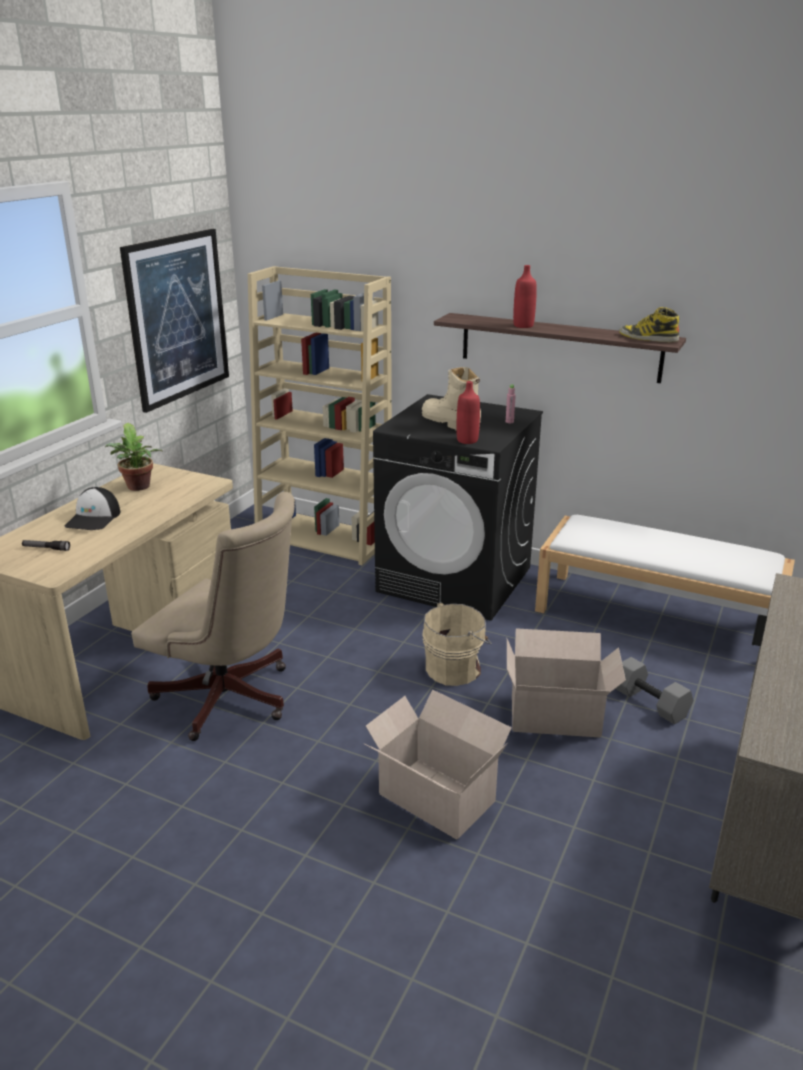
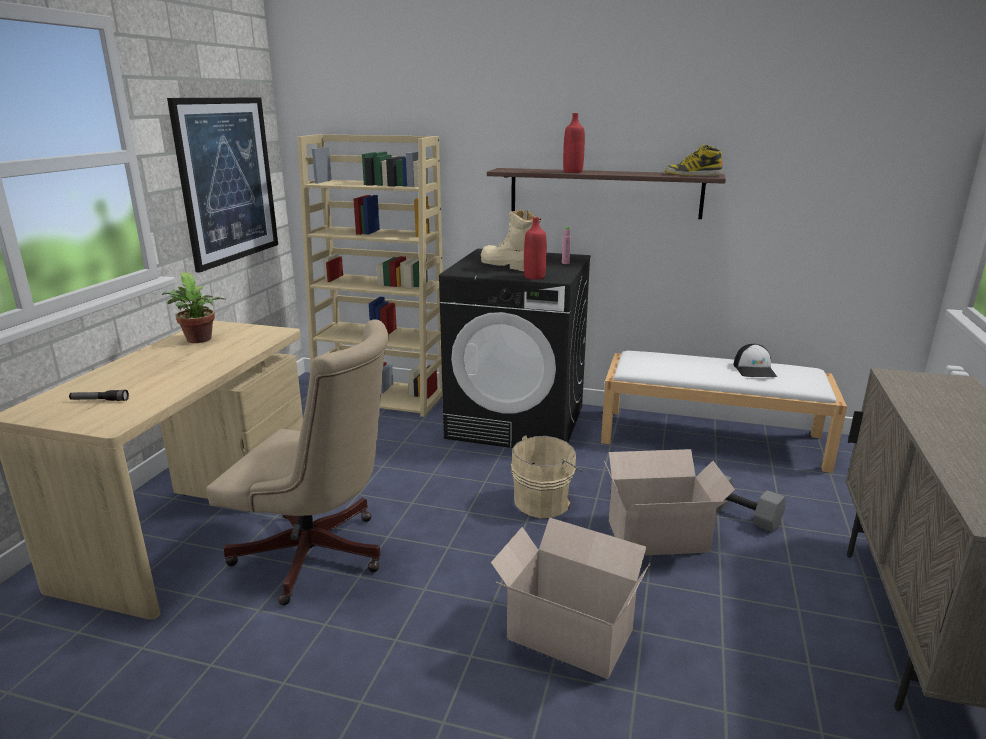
camera: 10 degrees left, 5 degrees down
cap [64,487,120,530] -> cap moved to [733,344,777,377]

